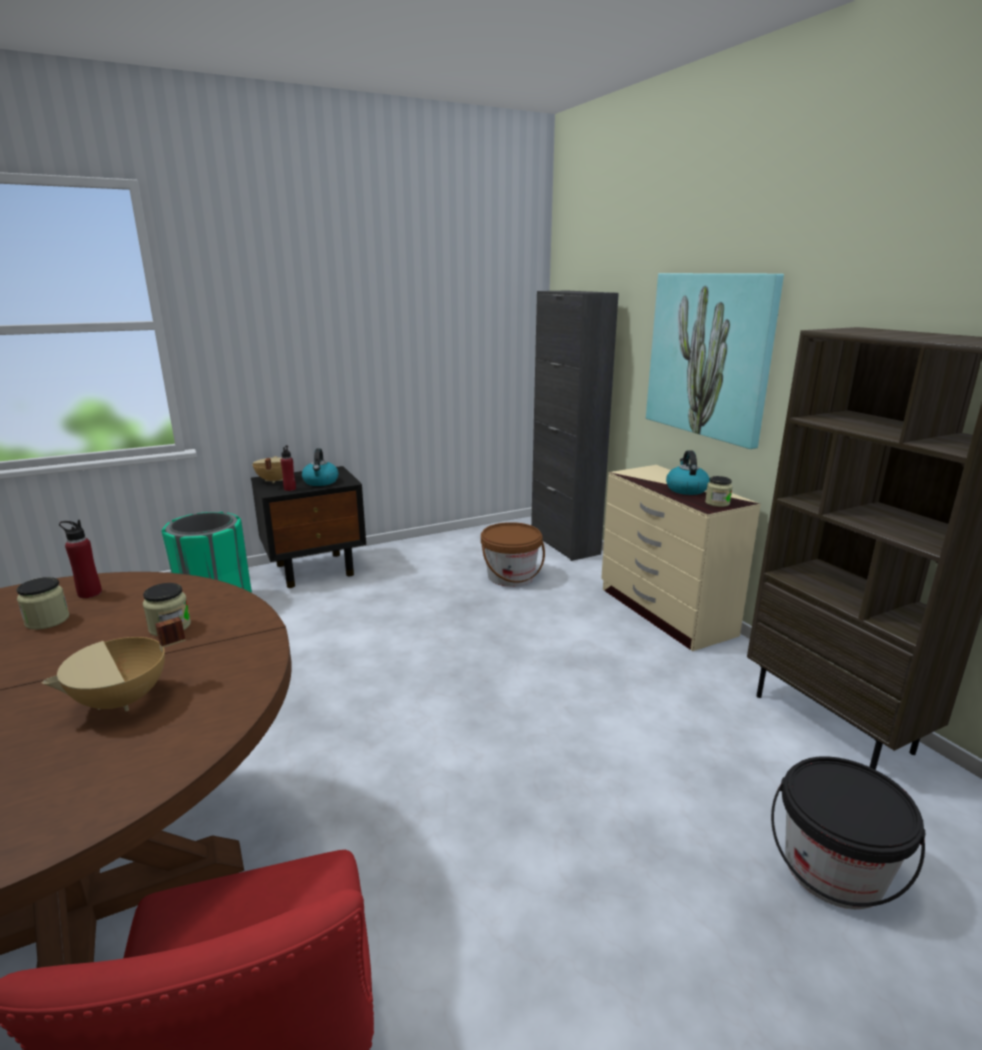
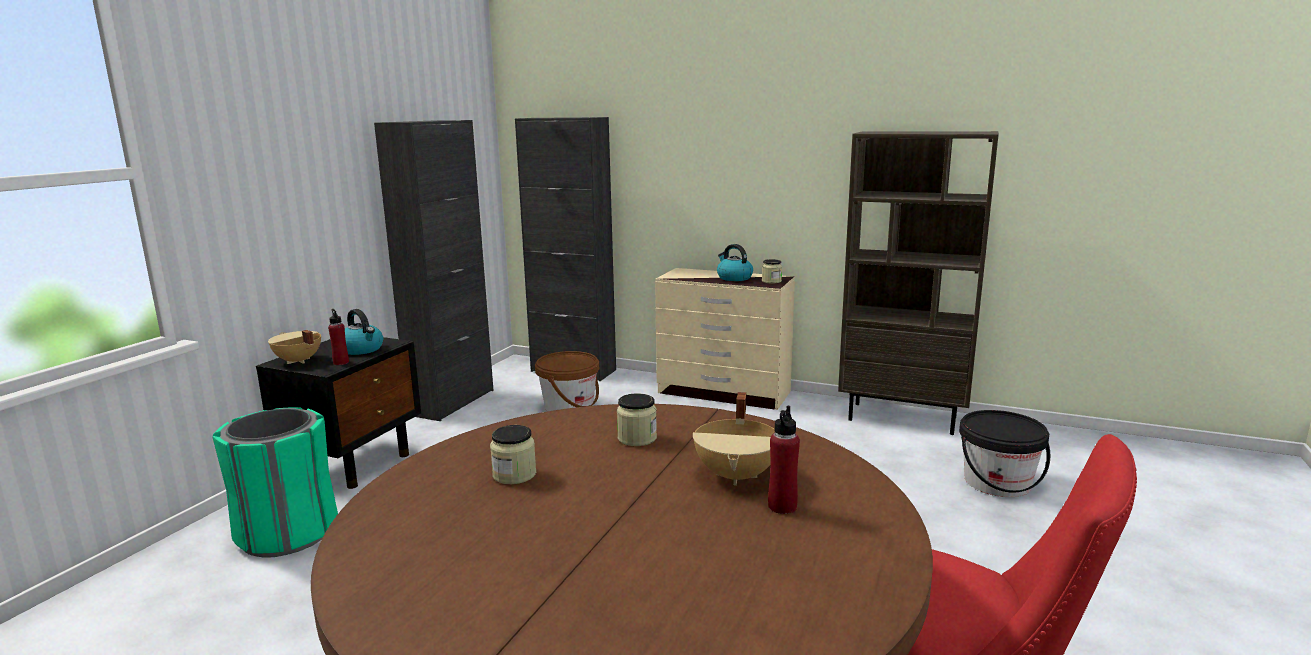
camera: 40 degrees left, 5 degrees down
red bottle [59,520,102,598] -> red bottle moved to [768,405,800,514]
picture [646,273,784,449] -> none
none -> black cabinet [374,120,494,421]

